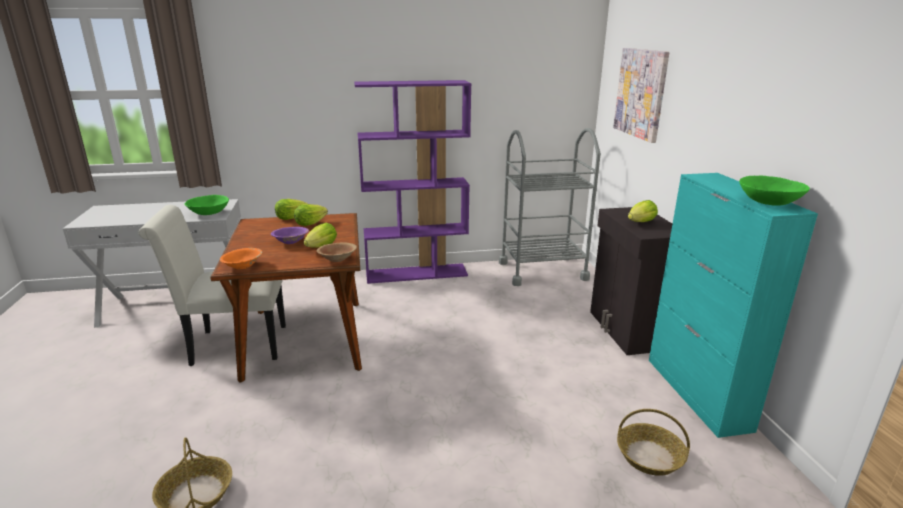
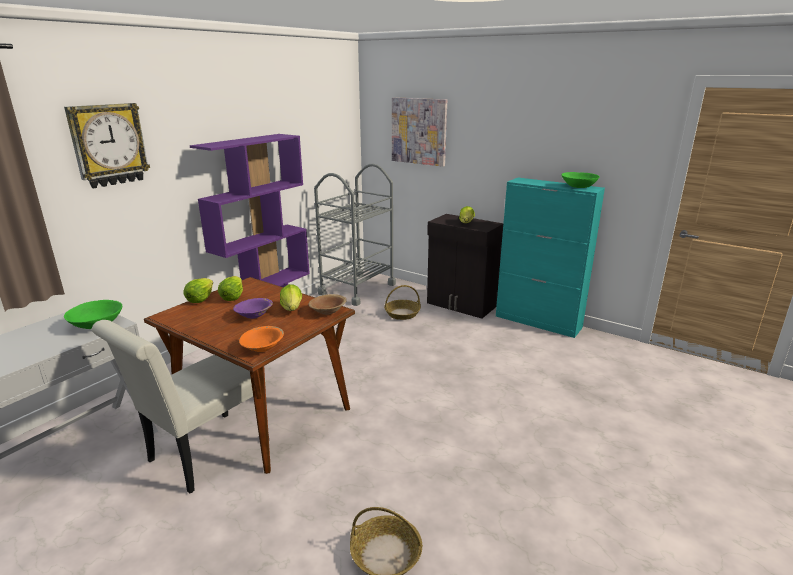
camera: 45 degrees left, 0 degrees up
basket [617,409,690,476] -> basket moved to [384,285,421,320]
none -> wall clock [64,103,150,188]

